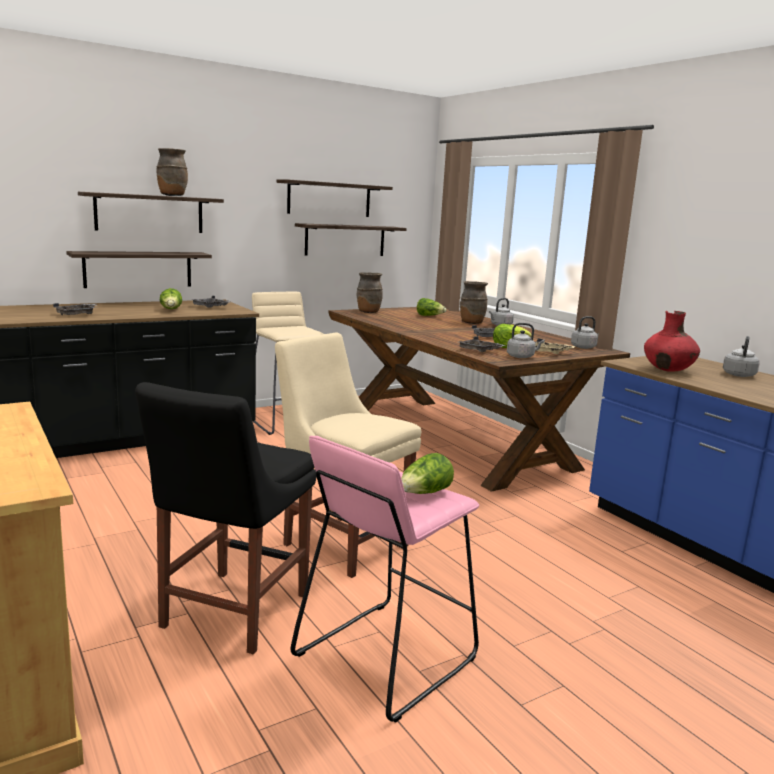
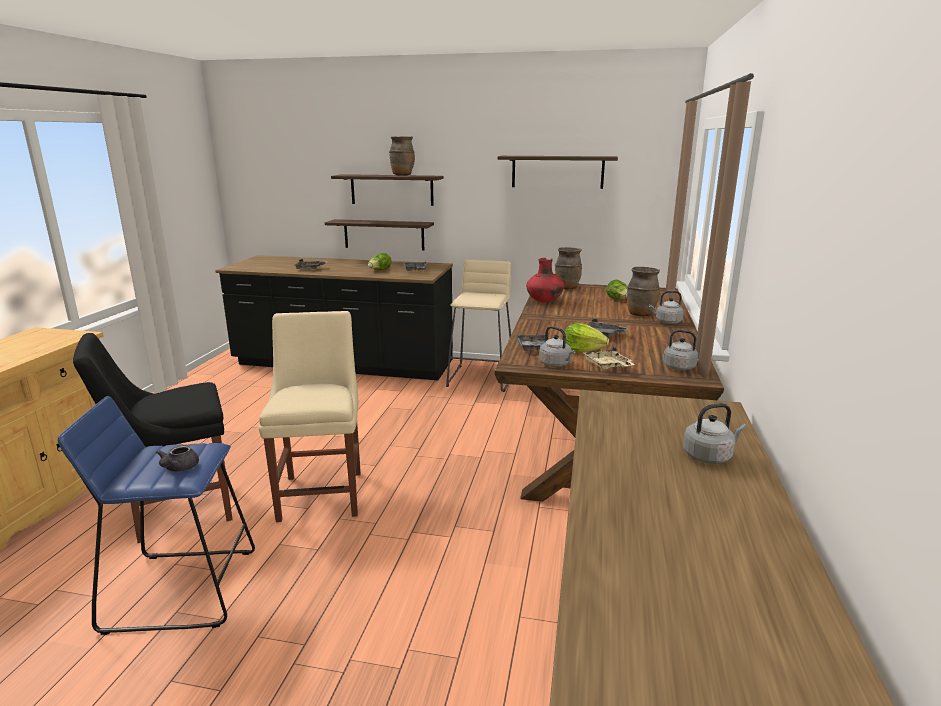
camera: 45 degrees right, 5 degrees up
pink stool [291,436,479,723] -> blue stool [58,396,255,635]
shelf [295,223,407,256] -> none
lettuce [401,453,454,494] -> grey teapot [156,445,199,472]
red vase [644,311,700,372] -> red vase moved to [526,258,564,302]

